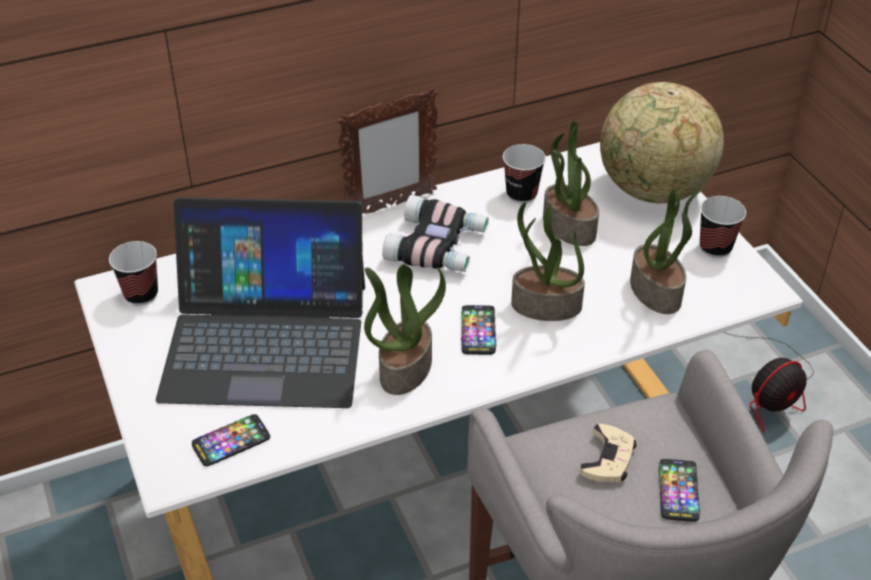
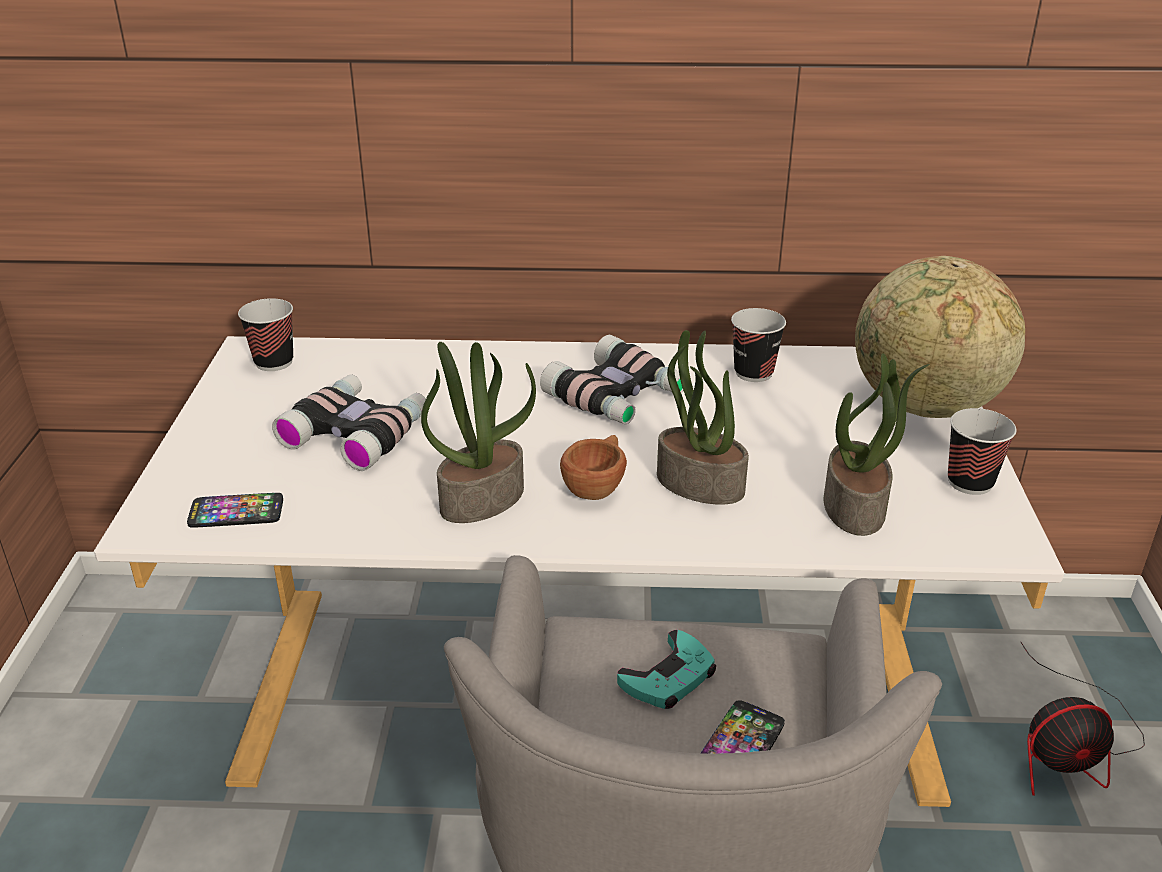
camera: 25 degrees right, 10 degrees down
laptop [156,197,365,408] -> binoculars [272,375,426,471]
picture frame [337,87,438,213] -> none
phone [461,305,496,355] -> brown cup [560,435,627,500]
potted plant [543,121,599,246] -> none
beige game controller [580,424,636,482] -> turquoise game controller [617,630,716,709]

